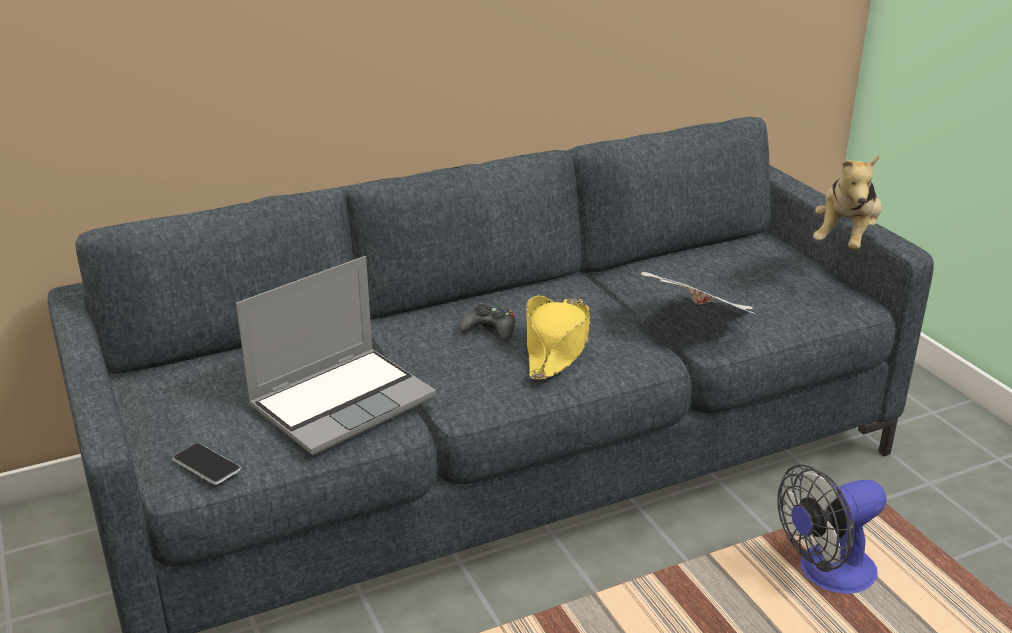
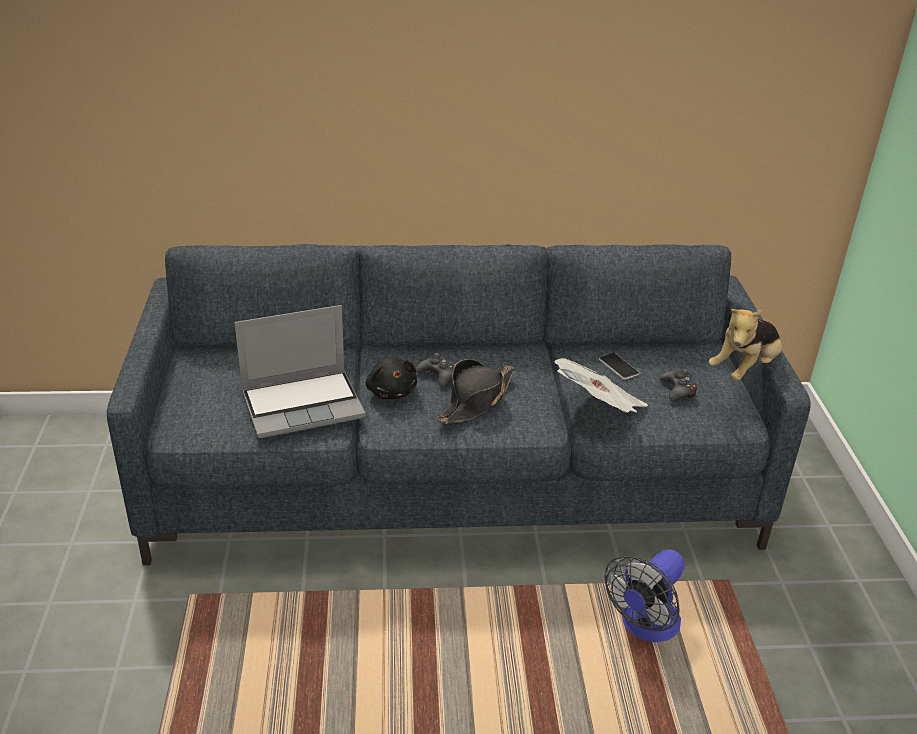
camera: 20 degrees right, 5 degrees up
phone [173,443,241,485] -> phone moved to [599,353,639,380]
yellow hat [526,295,590,380] -> black hat [436,359,515,424]
fan [777,464,886,594] -> fan turned 45 degrees counterclockwise [605,549,684,642]
none -> black plush toy [366,357,417,399]
none -> black game controller [660,369,697,401]

